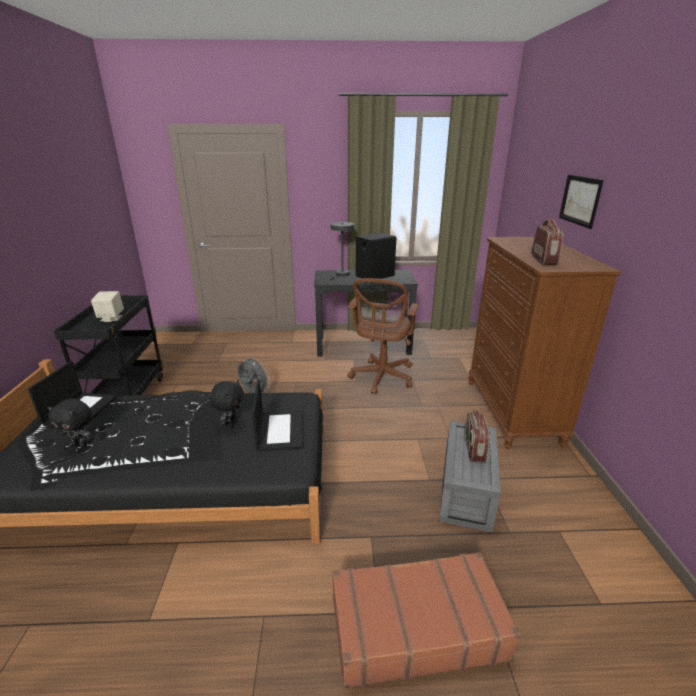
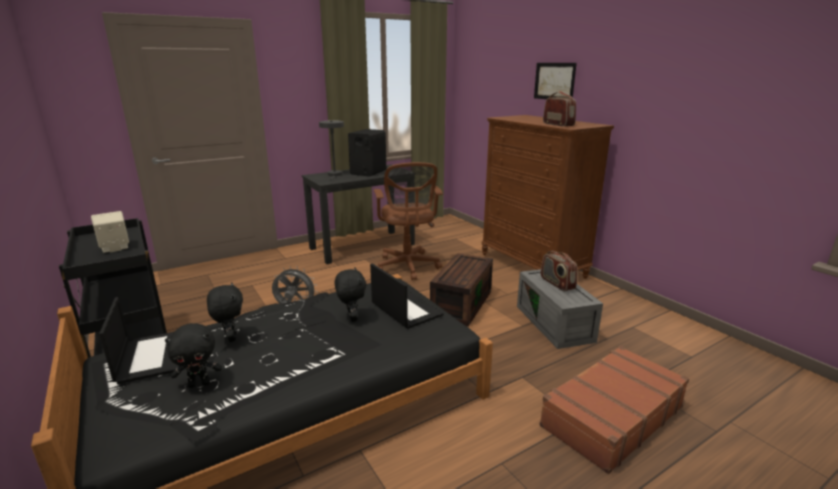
camera: 30 degrees left, 5 degrees down
none -> black plush toy [207,282,243,342]
none -> brown storage box [430,253,493,327]

